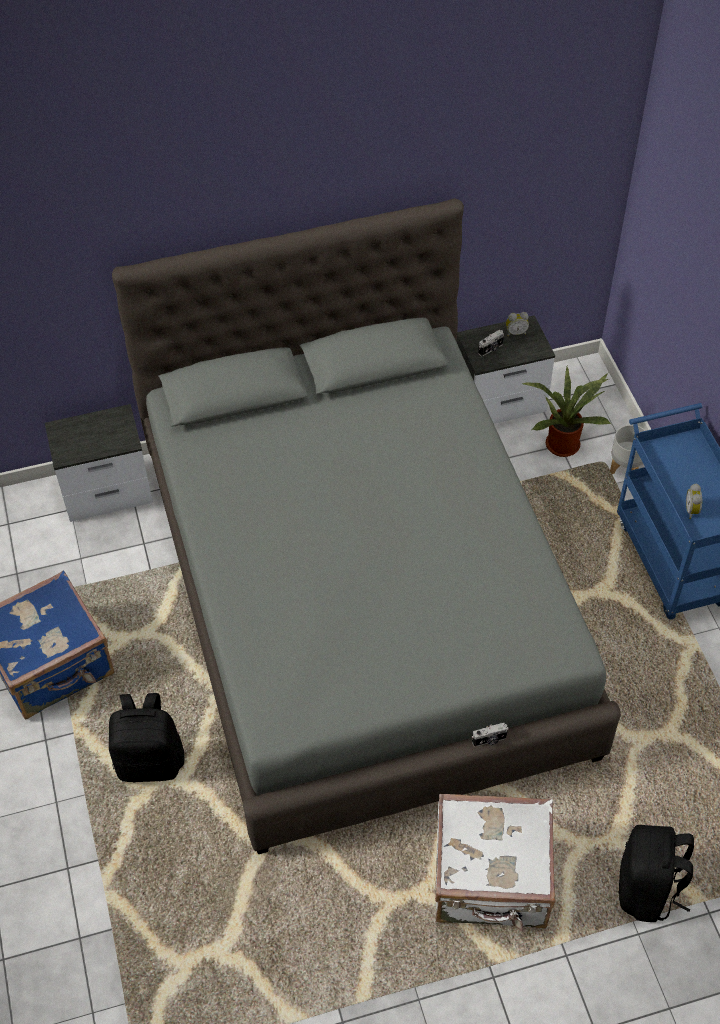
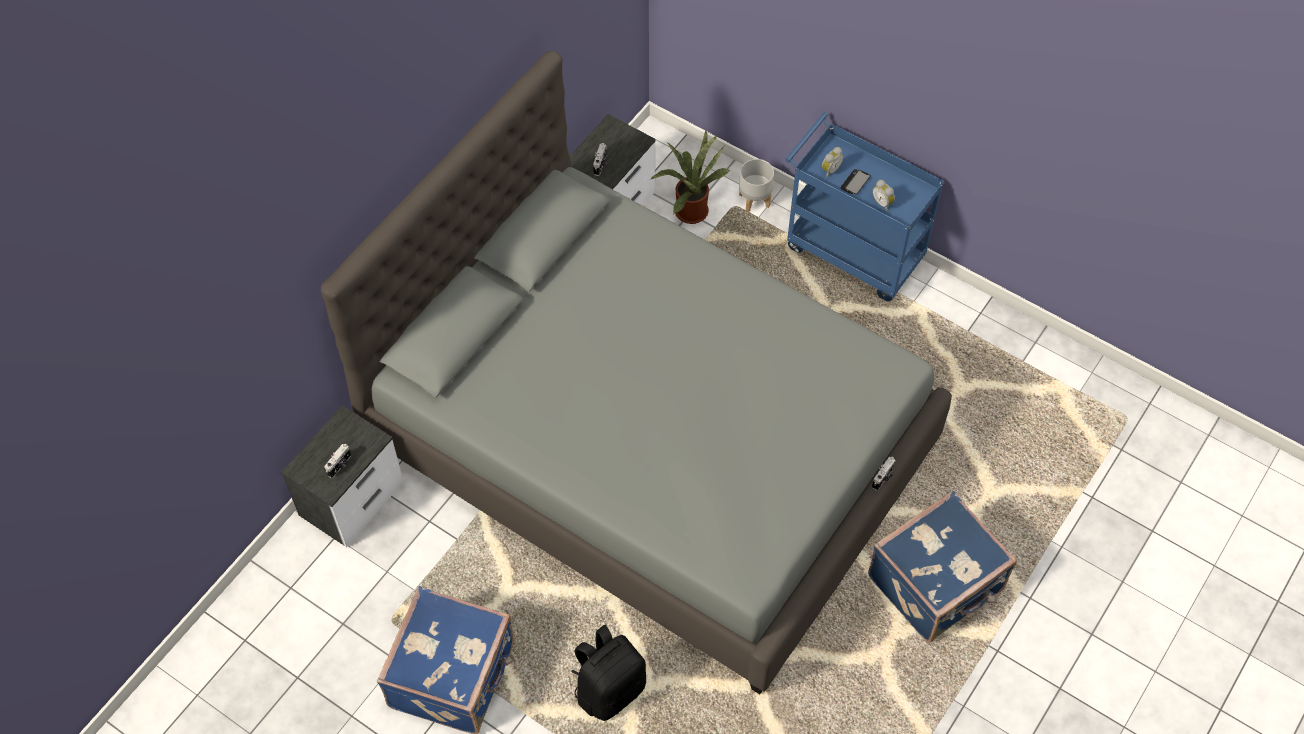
camera: 40 degrees left, 5 degrees up
white suitcase [435,794,555,931] -> blue suitcase [868,491,1017,643]
alarm clock [506,312,529,336] -> alarm clock moved to [822,147,844,177]
black backpack [619,825,694,922] -> none
none -> camera [324,444,351,478]
none -> phone [840,169,871,194]

